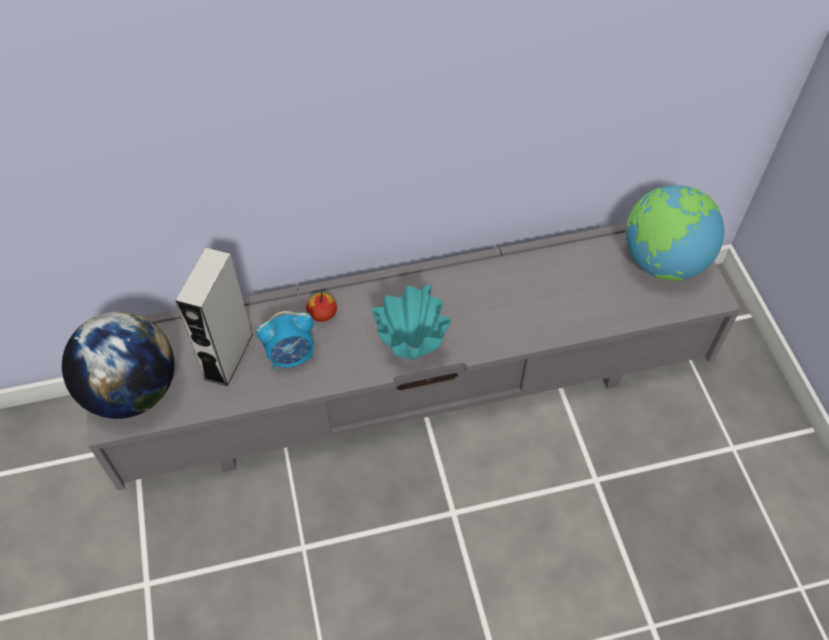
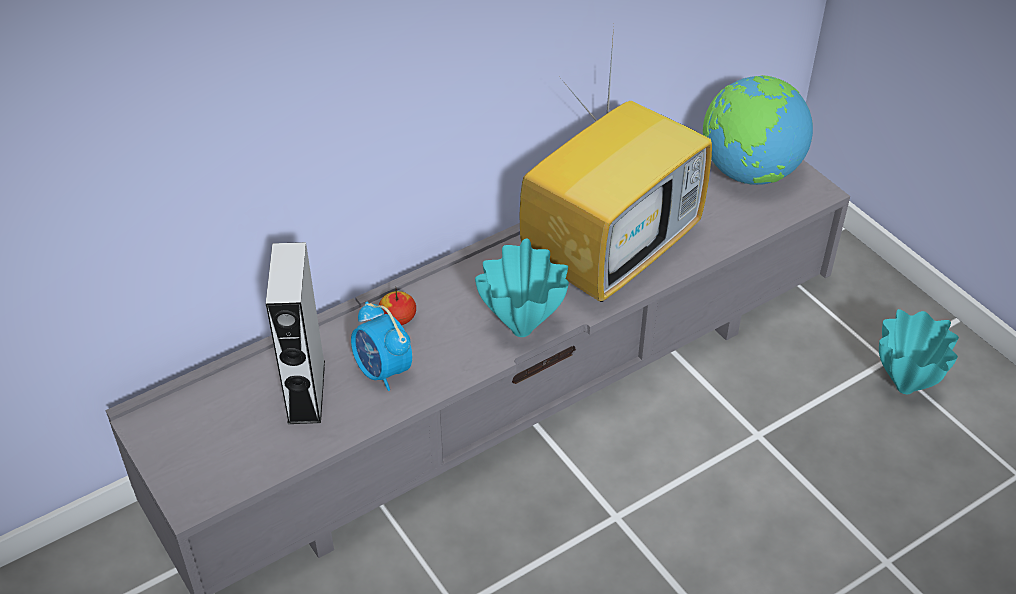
camera: 20 degrees left, 10 degrees down
globe [62,312,174,419] -> none
alarm clock [256,311,314,370] -> alarm clock turned 90 degrees clockwise [351,302,412,391]
none -> television [520,28,712,302]
none -> turquoise vase [879,309,959,394]

